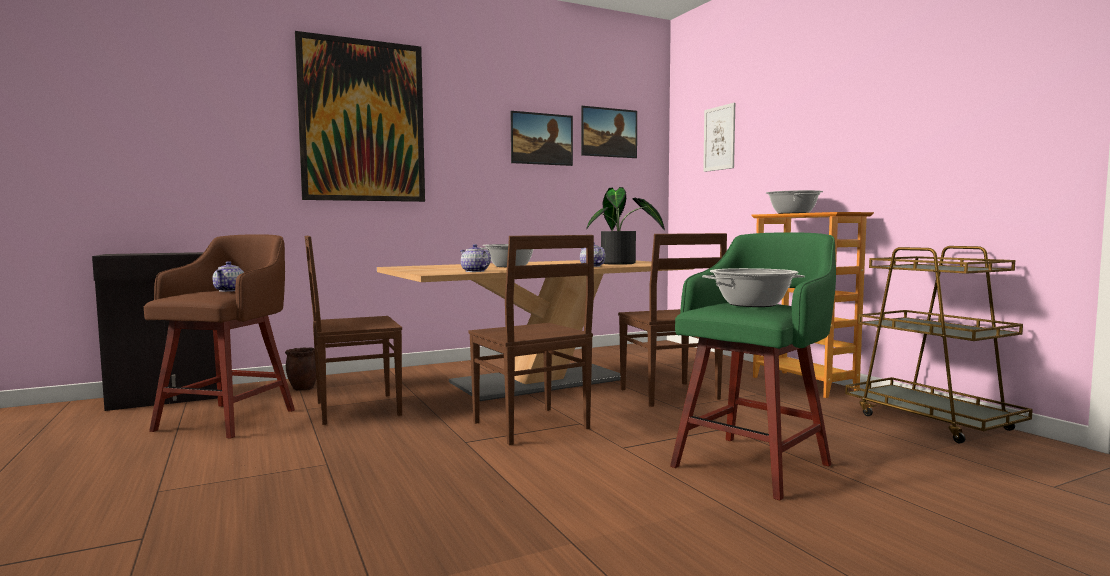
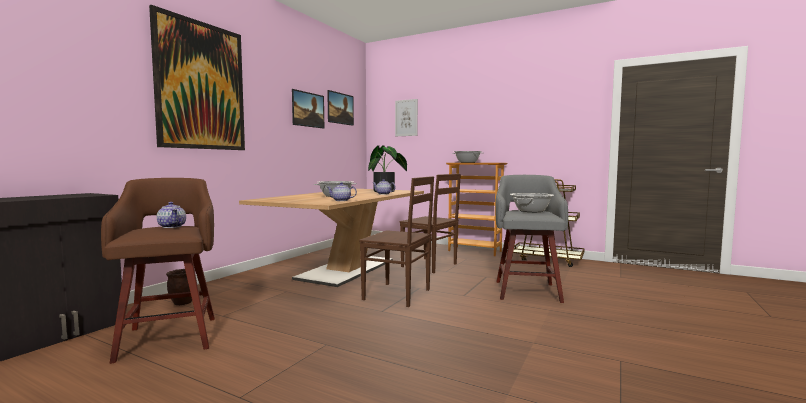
camera: 35 degrees left, 0 degrees up
brown chair [305,236,402,425] -> none
green stool [670,232,836,501] -> grey stool [495,175,568,303]

